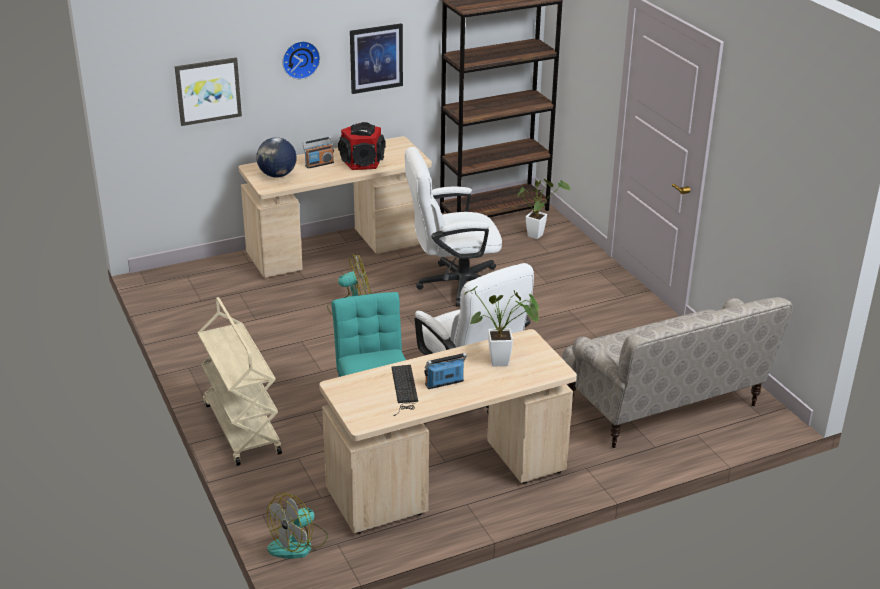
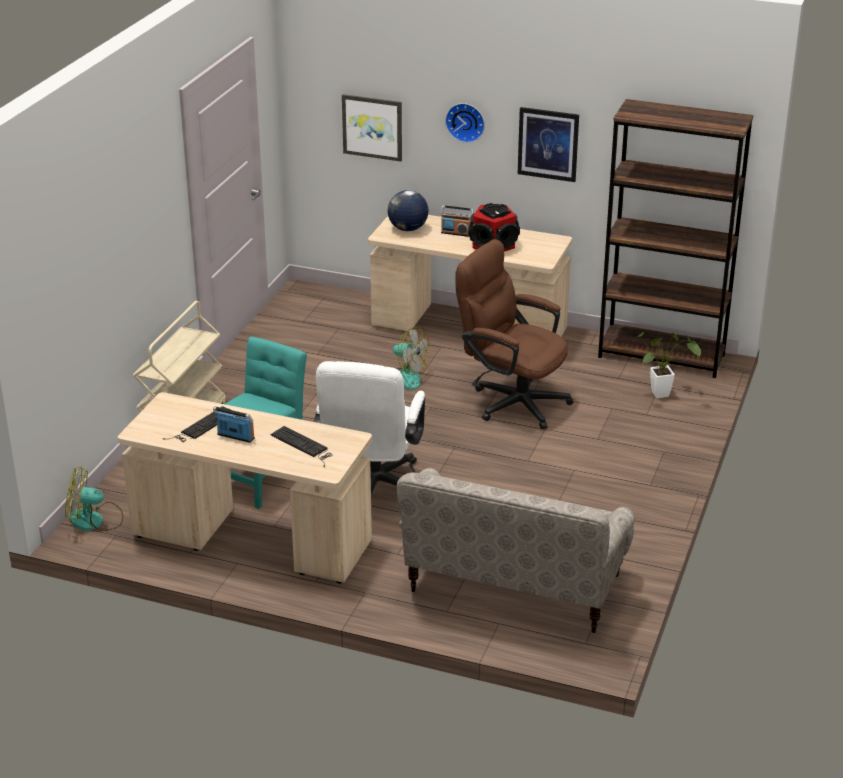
camera: 45 degrees right, 0 degrees up
white office chair [405,147,502,307] -> brown office chair [455,239,573,429]
potted plant [464,286,539,367] -> keyboard [270,426,332,467]

